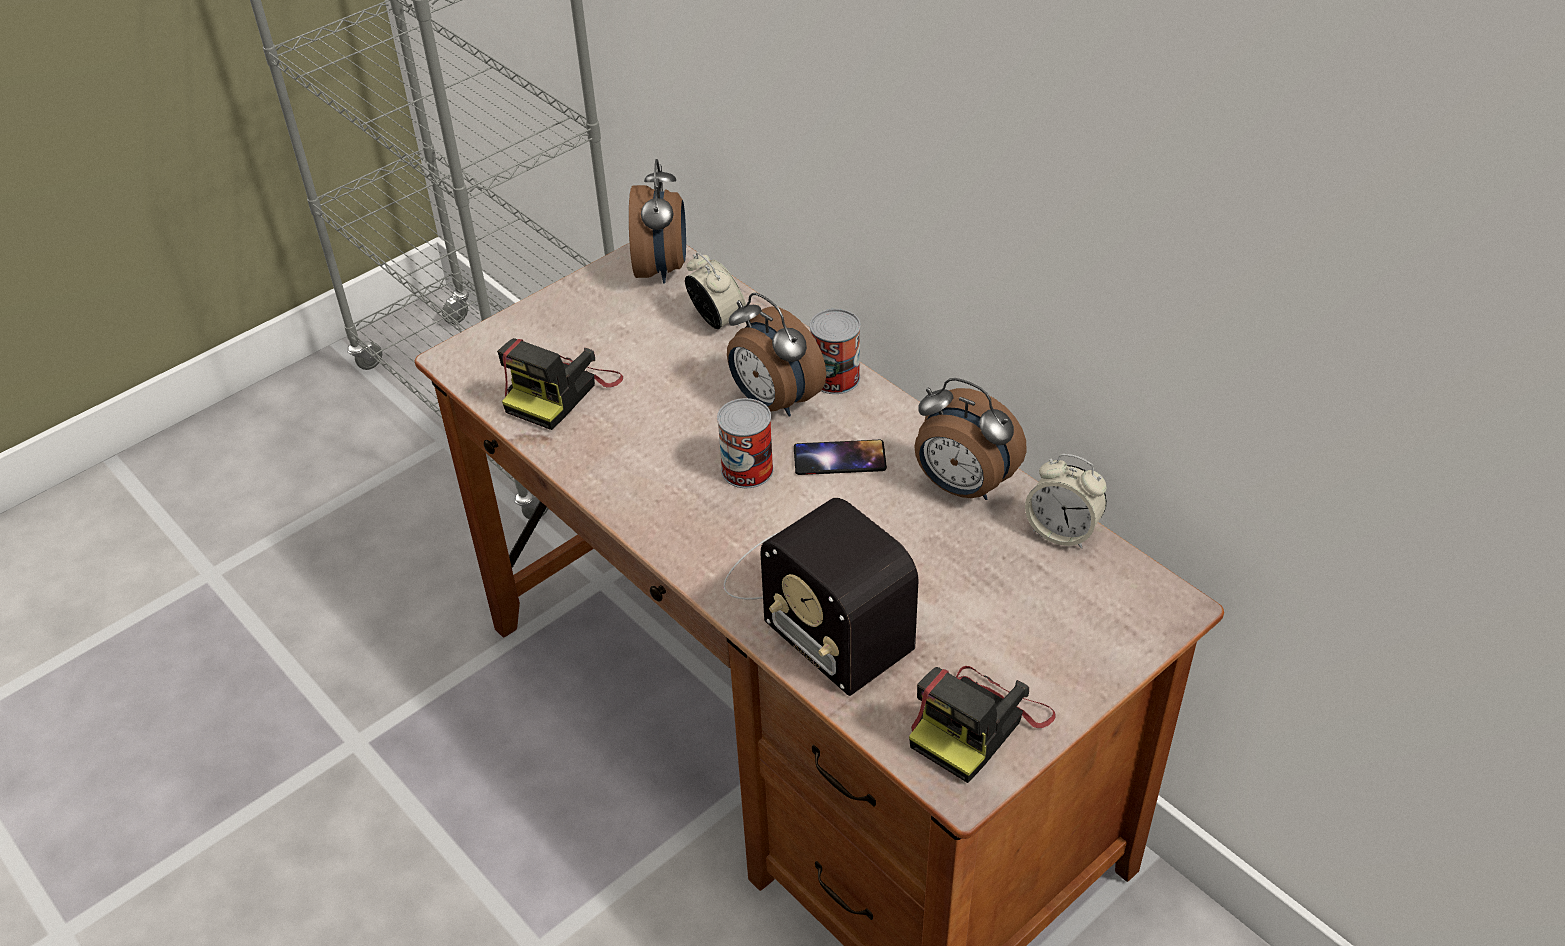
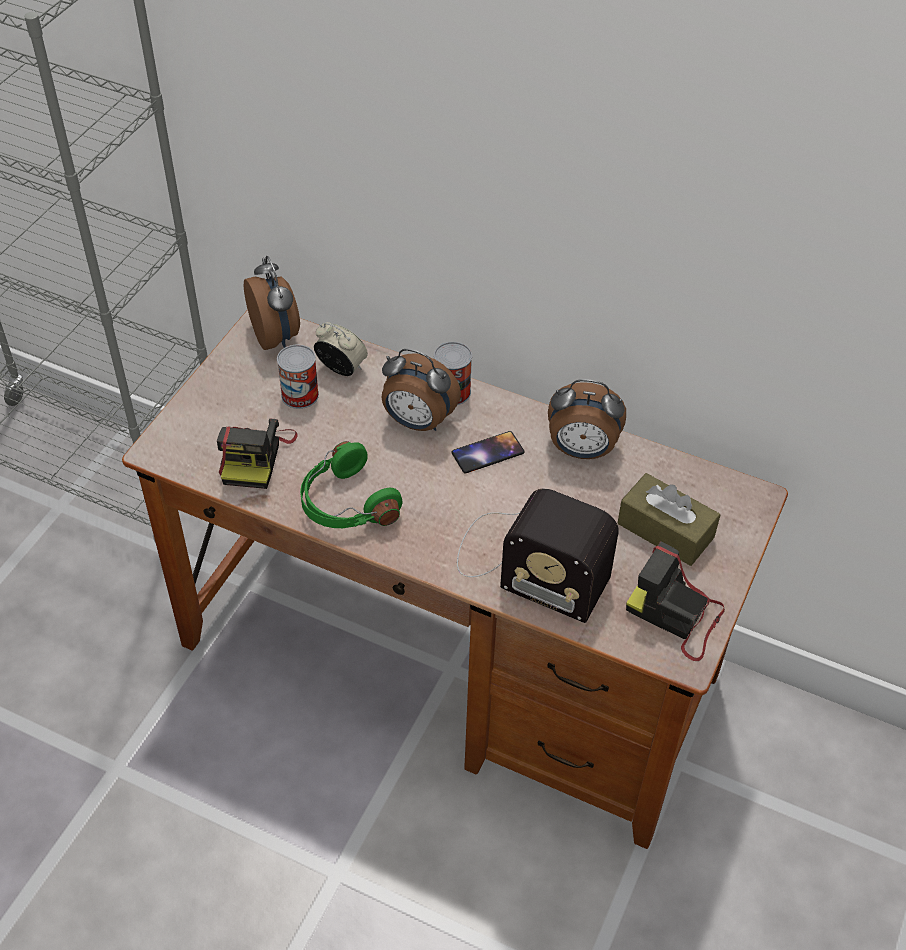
camera: 25 degrees left, 5 degrees up
can [717,398,774,488] -> can moved to [277,345,319,409]
camera [909,666,1056,783] -> camera turned 105 degrees clockwise [626,542,725,661]
alarm clock [1025,454,1107,549] -> none
none -> green headphones [300,441,402,528]
none -> brown tissue box [618,473,720,566]

